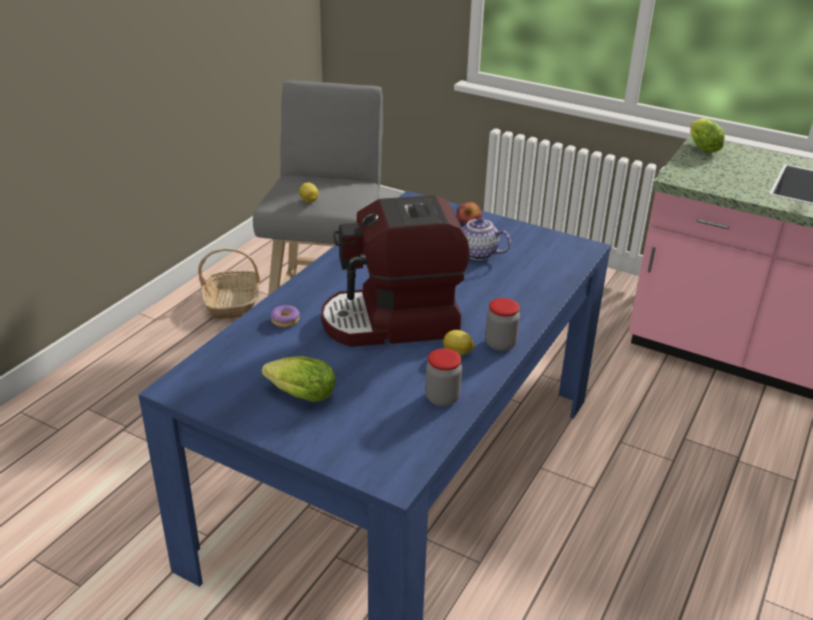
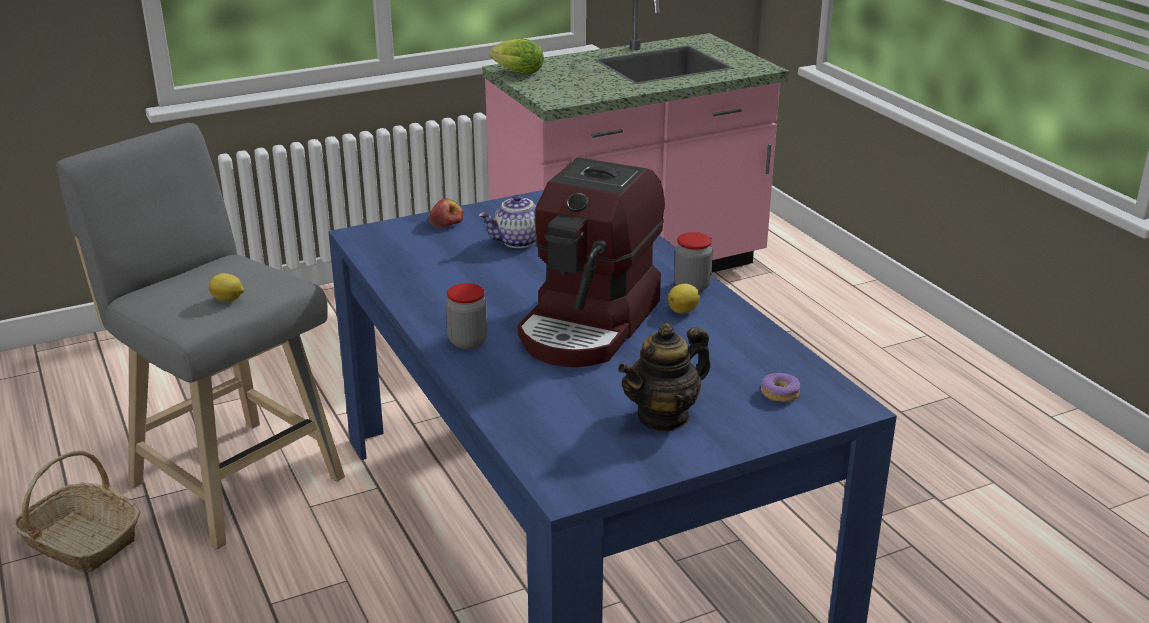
camera: 55 degrees left, 5 degrees down
lettuce [262,356,335,402] -> teapot [618,323,711,432]
donut [271,305,300,327] -> donut moved to [761,373,800,402]
jar [425,349,462,406] -> jar moved to [446,283,487,349]

